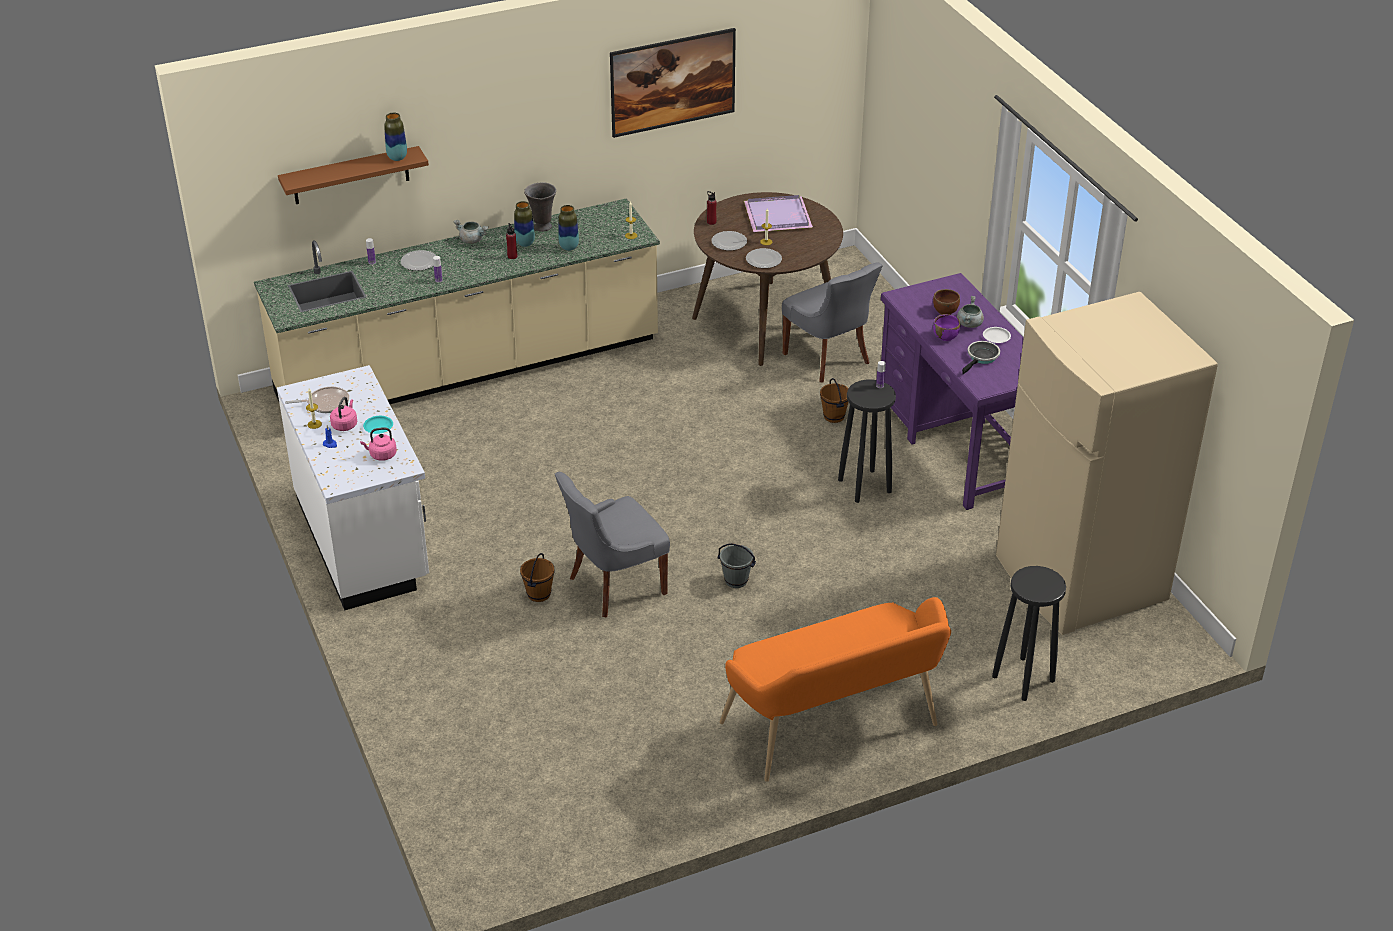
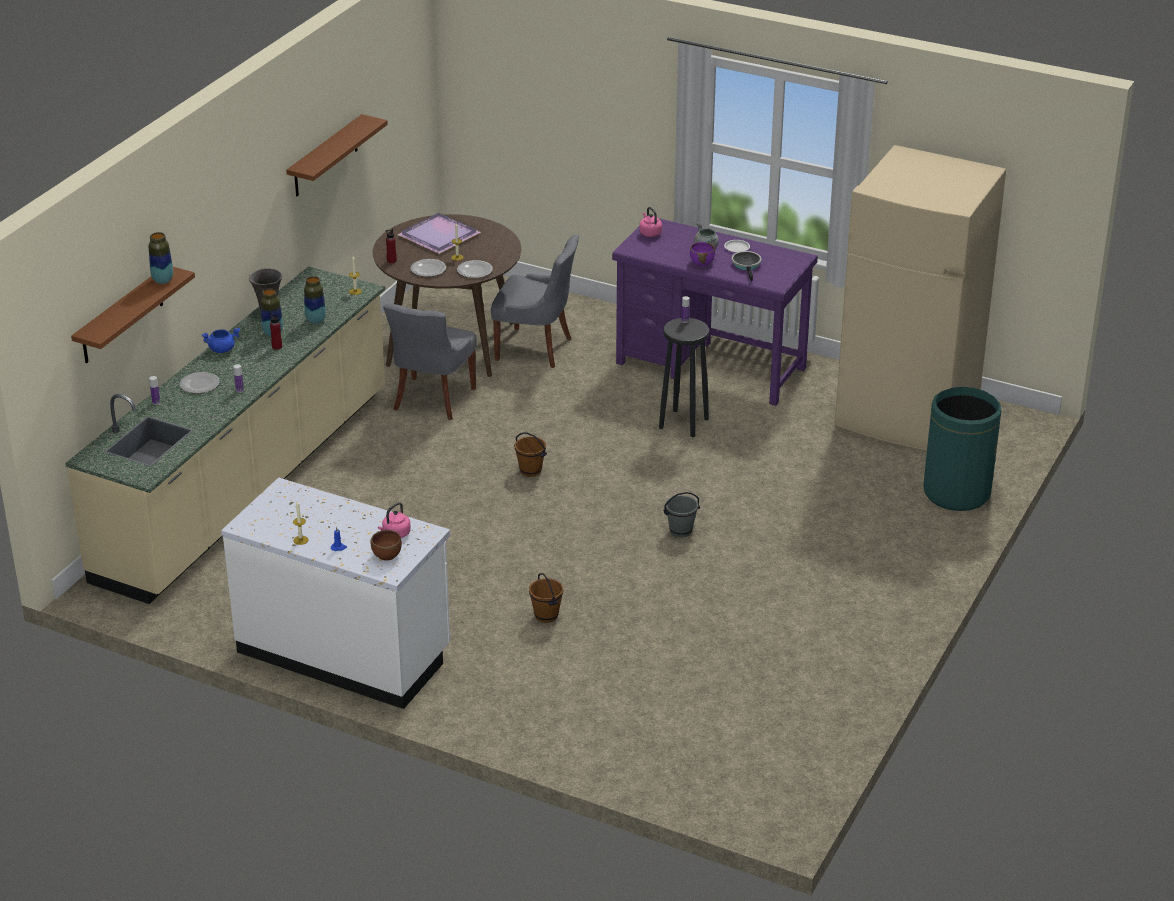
camera: 40 degrees left, 5 degrees down
frying pan [285,387,349,413] -> none
pink kettle [330,397,357,431] -> pink kettle moved to [639,207,662,237]
turquoise plate [363,416,393,434] -> none
grey cooking pot [454,220,488,244] -> blue cooking pot [202,328,240,353]
grey chair [555,472,670,617] -> grey chair moved to [383,304,477,420]
picture [610,28,736,138] -> brown shelf [286,114,388,196]
orange bench [720,597,951,782] -> none
brown bucket [820,378,849,423] -> brown bucket moved to [514,432,547,477]
brown bowl [933,289,960,315] -> brown bowl moved to [370,530,402,561]
black stool [992,566,1066,701] -> green trash can [923,387,1002,511]

